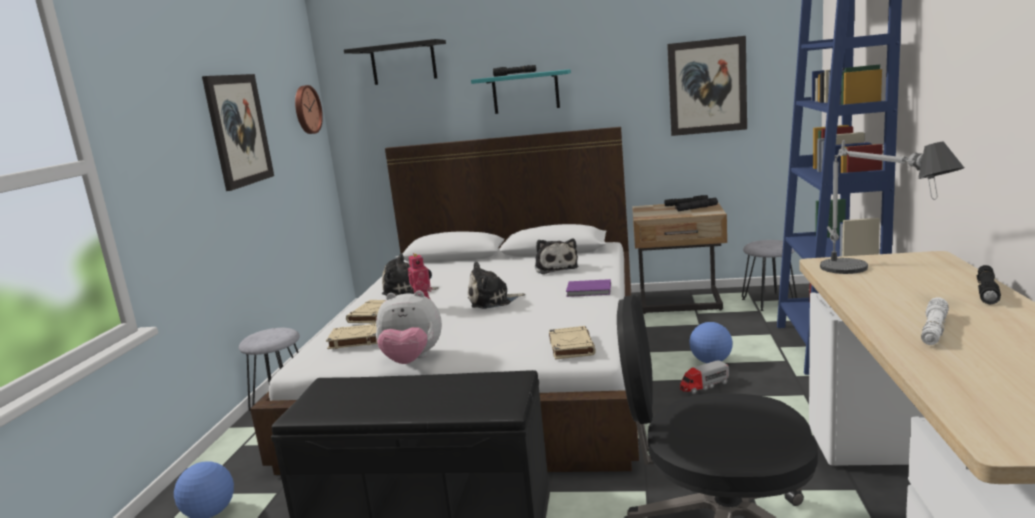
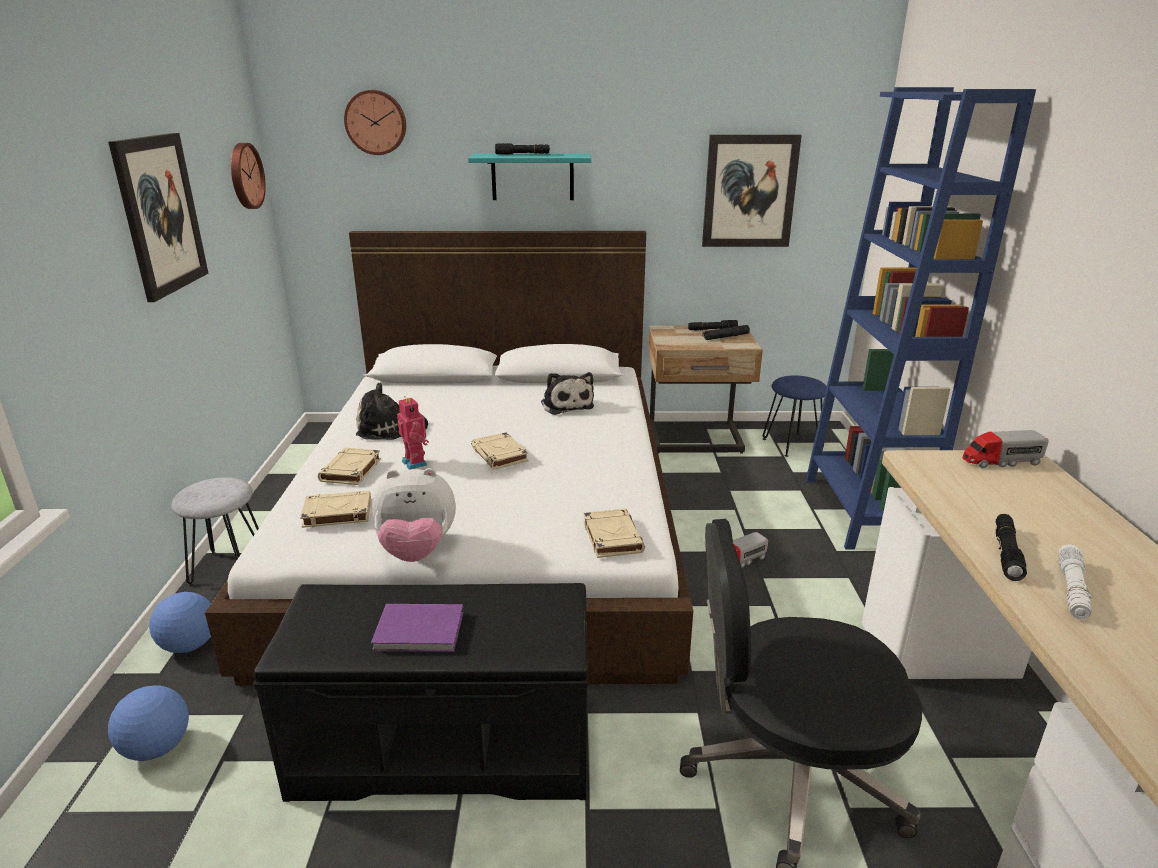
camera: 10 degrees left, 10 degrees up
black shelf [344,39,446,85] -> wall clock [344,90,406,155]
plush toy [468,262,525,309] -> beige book [471,432,529,470]
purple book [566,279,611,297] -> purple book moved to [371,604,464,652]
football [690,322,733,363] -> football moved to [149,592,211,653]
grey stool [742,240,797,311] -> blue stool [763,375,827,457]
table lamp [820,140,965,274] -> none
black flashlight [976,265,1001,304] -> black flashlight moved to [996,514,1027,581]
none -> toy truck [963,430,1049,468]

